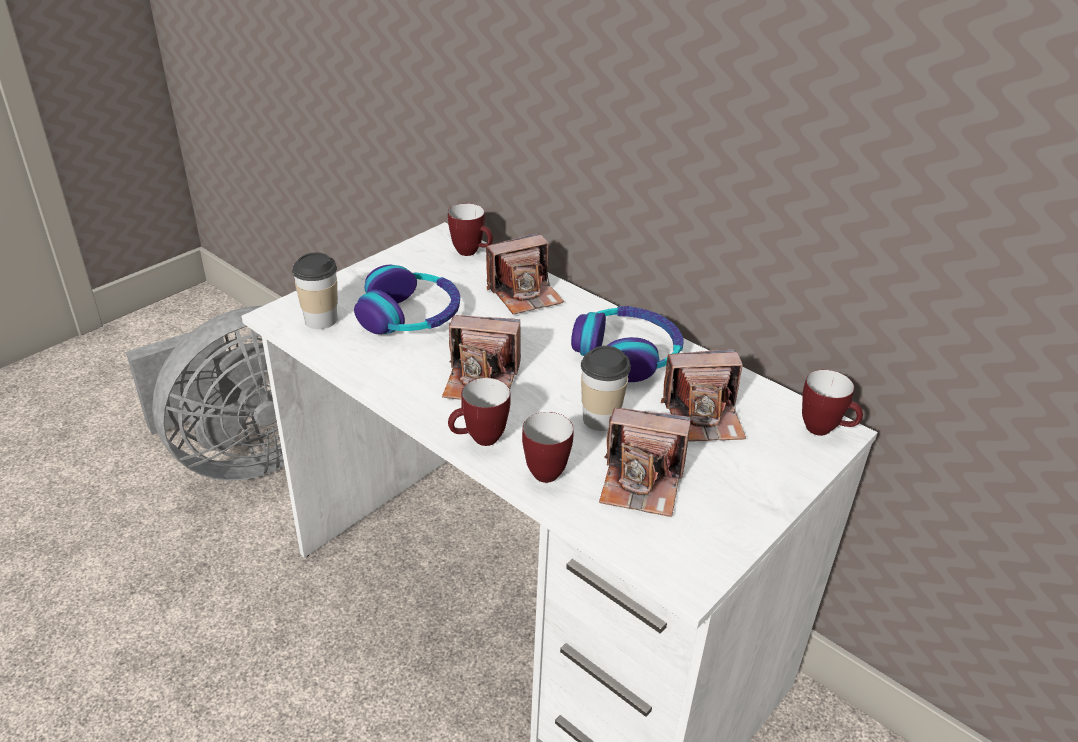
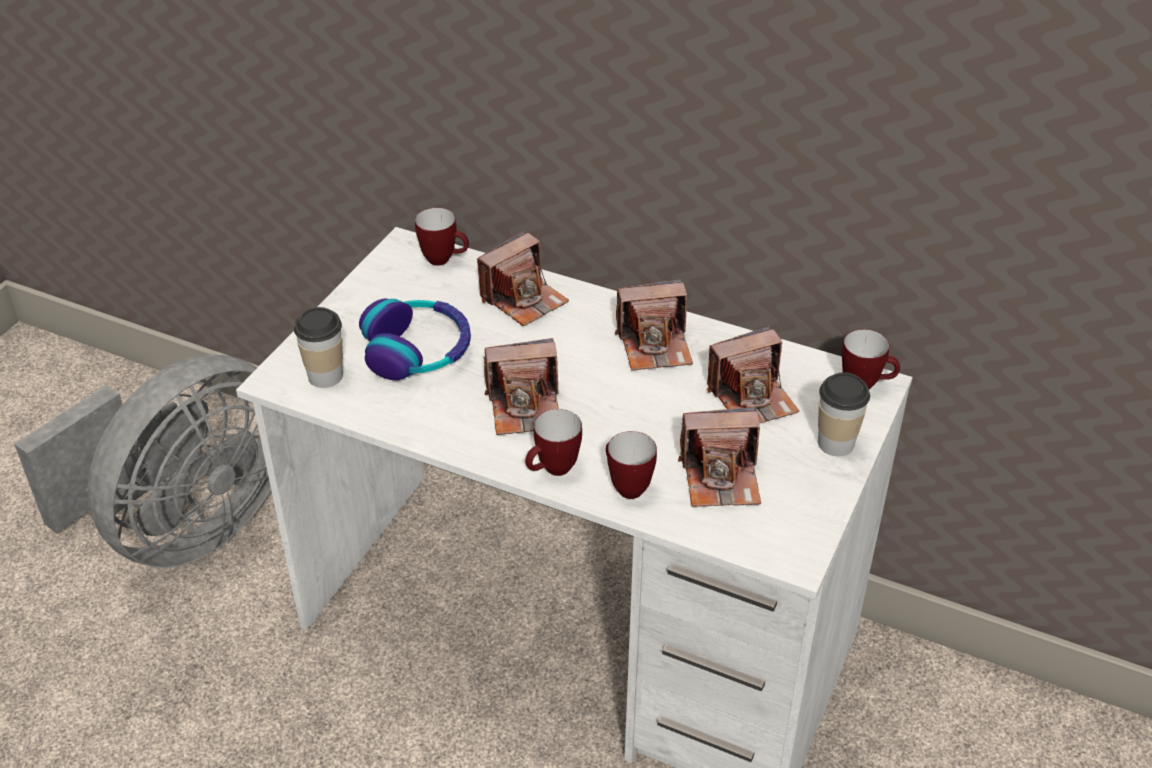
camera: 15 degrees left, 5 degrees up
headphones [571,306,684,382] -> camera [615,279,693,371]
cup [581,346,631,431] -> cup moved to [818,372,870,456]

